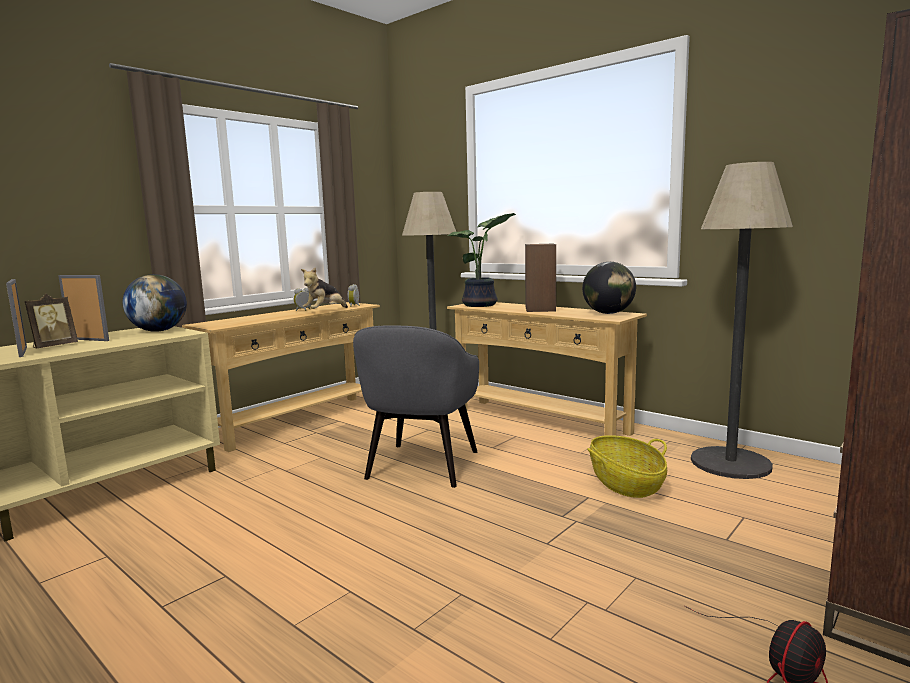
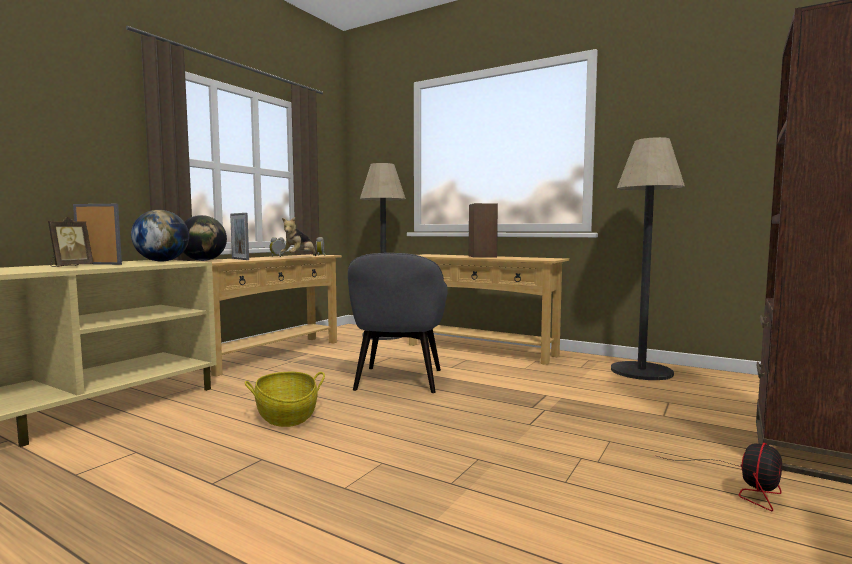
camera: 10 degrees left, 5 degrees down
picture frame [6,279,27,357] -> picture frame moved to [230,213,249,260]
potted plant [447,213,516,307] -> none
globe [582,262,636,314] -> globe moved to [183,215,227,261]
basket [587,435,667,498] -> basket moved to [244,372,325,427]

